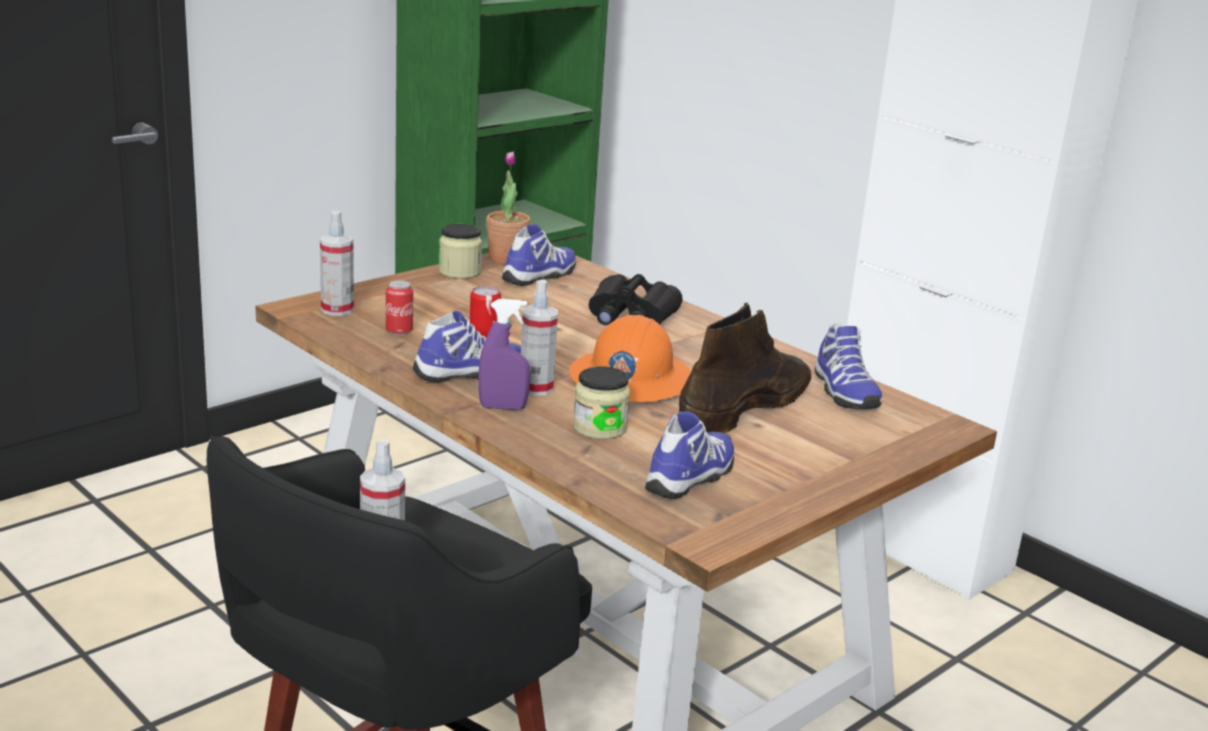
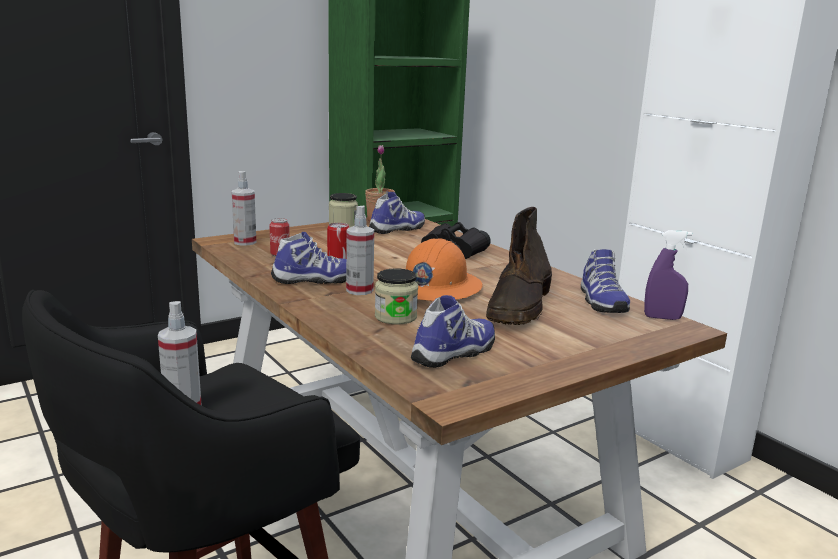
camera: 10 degrees right, 5 degrees down
purple spray bottle [478,299,531,410] -> purple spray bottle moved to [644,230,692,320]
brown boot [679,303,811,433] -> brown boot turned 150 degrees clockwise [486,207,552,325]

